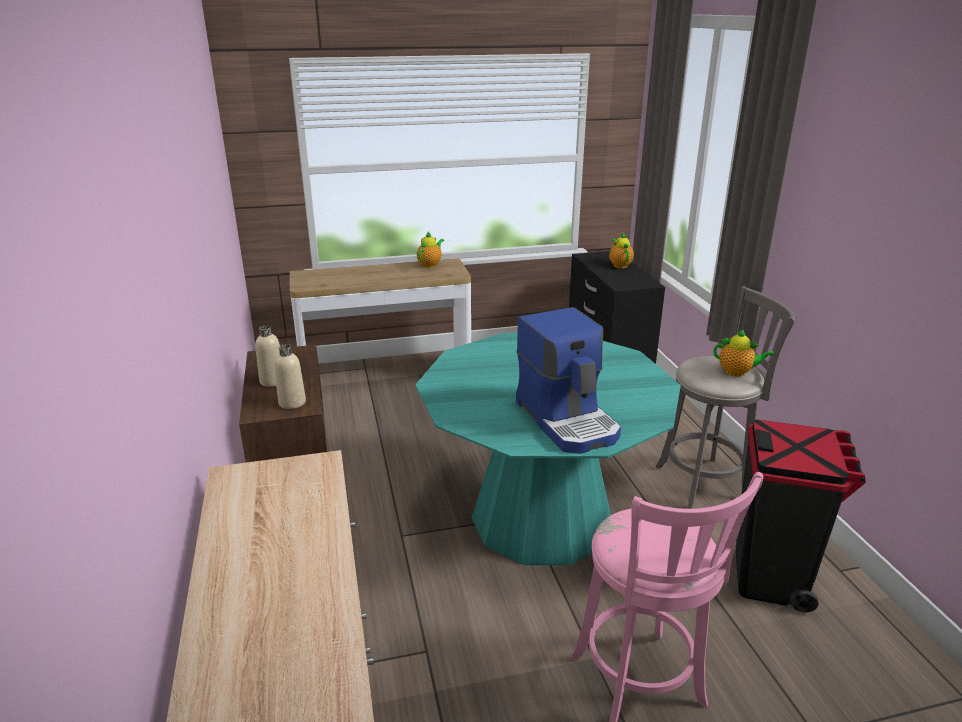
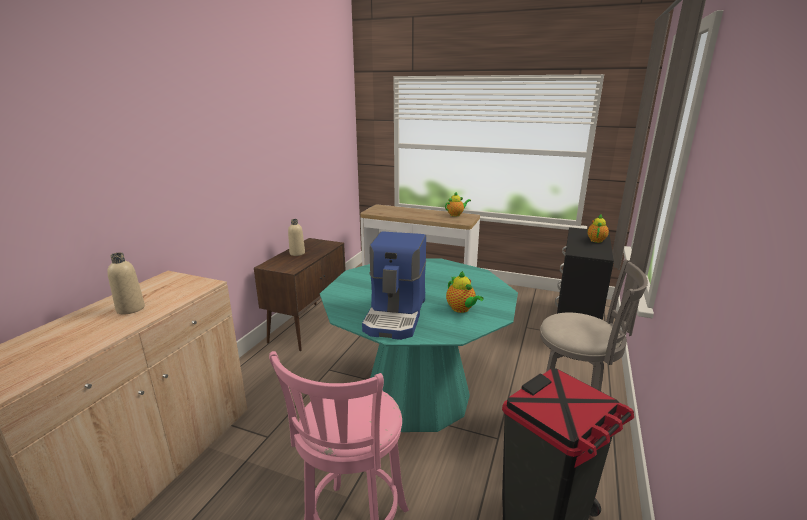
camera: 35 degrees right, 5 degrees down
beige bottle [274,344,306,409] -> beige bottle moved to [107,252,145,314]
teapot [714,329,774,377] -> teapot moved to [446,271,484,313]

